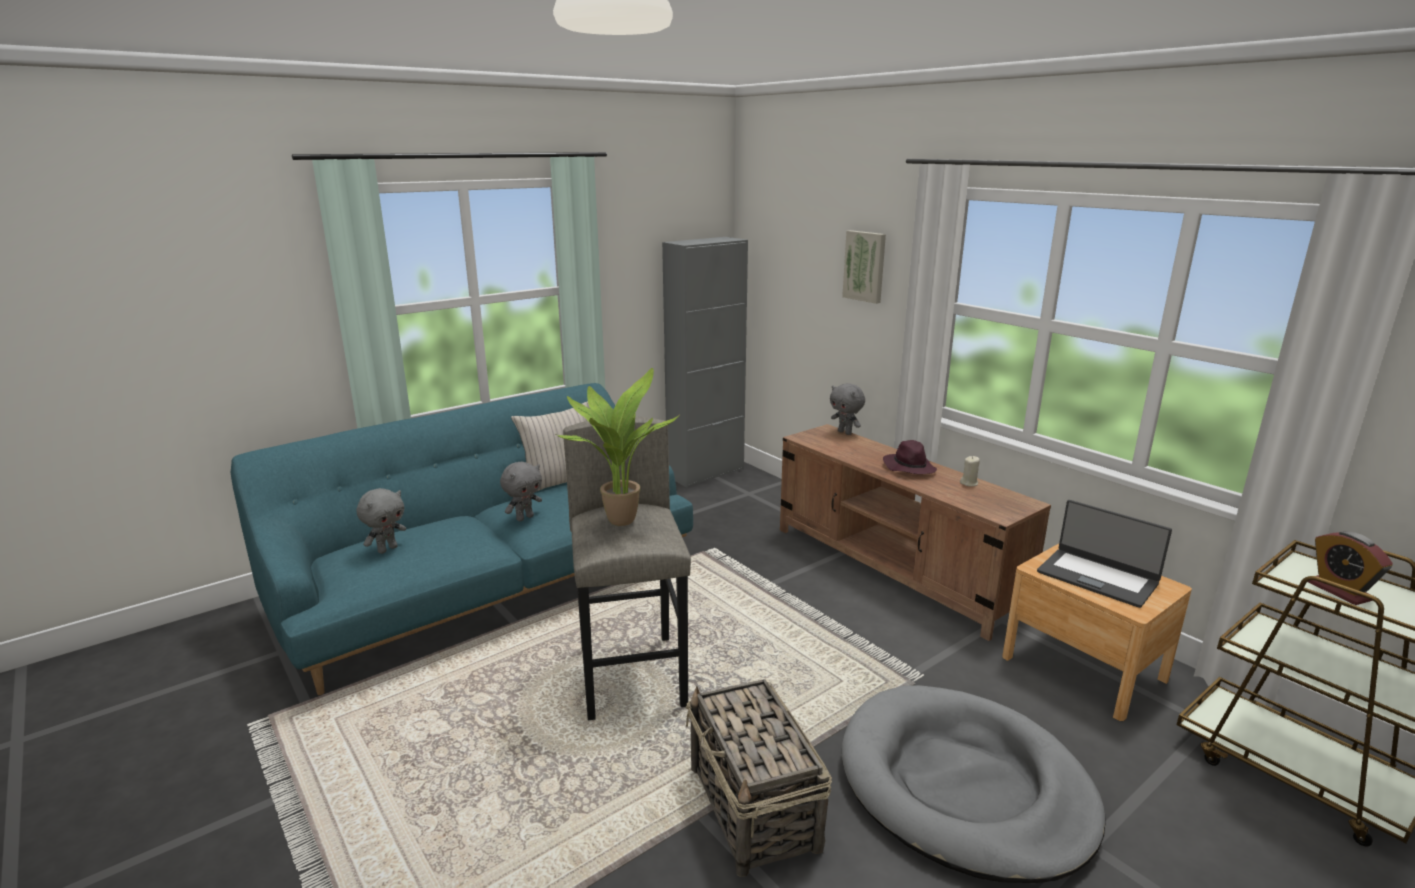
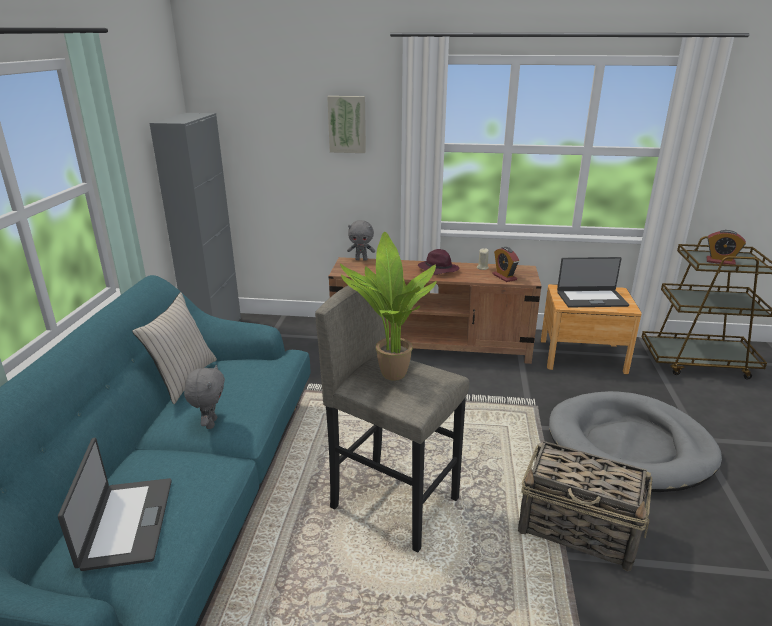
camera: 45 degrees left, 5 degrees up
grey plush toy [356,488,406,554] -> laptop [58,437,172,571]
none -> alarm clock [492,247,519,282]

